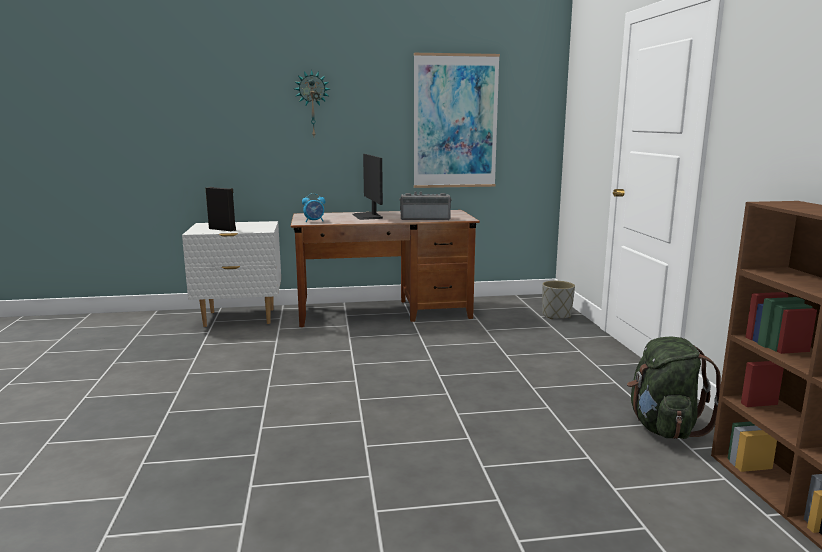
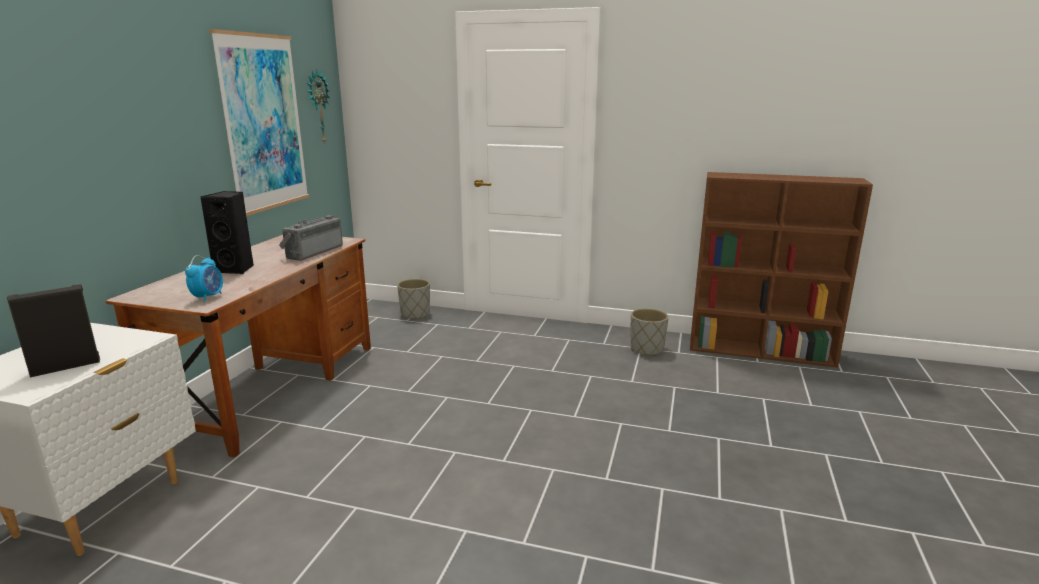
camera: 65 degrees left, 5 degrees up
wall clock [294,70,330,136] -> wall clock moved to [307,70,330,145]
monitor [352,154,383,220] -> black speaker [200,191,254,274]
green backpack [627,336,721,439] -> grey planter [631,308,669,356]

